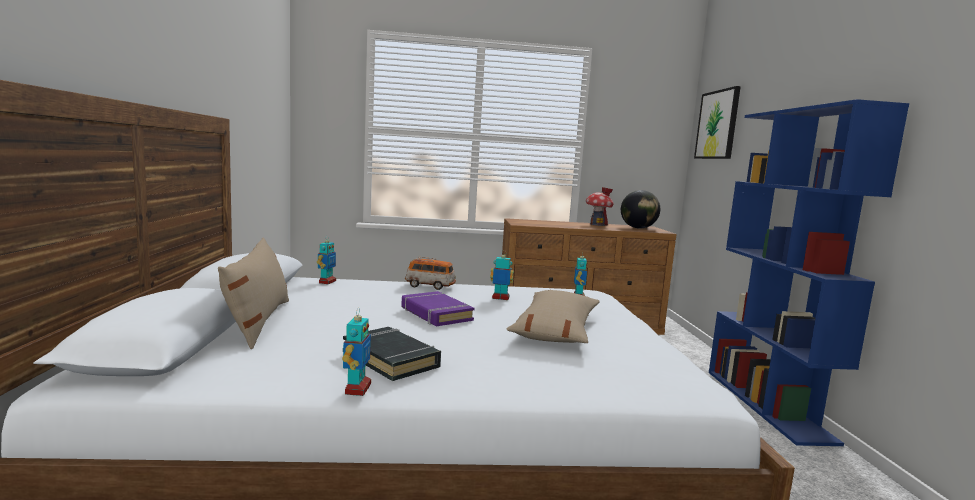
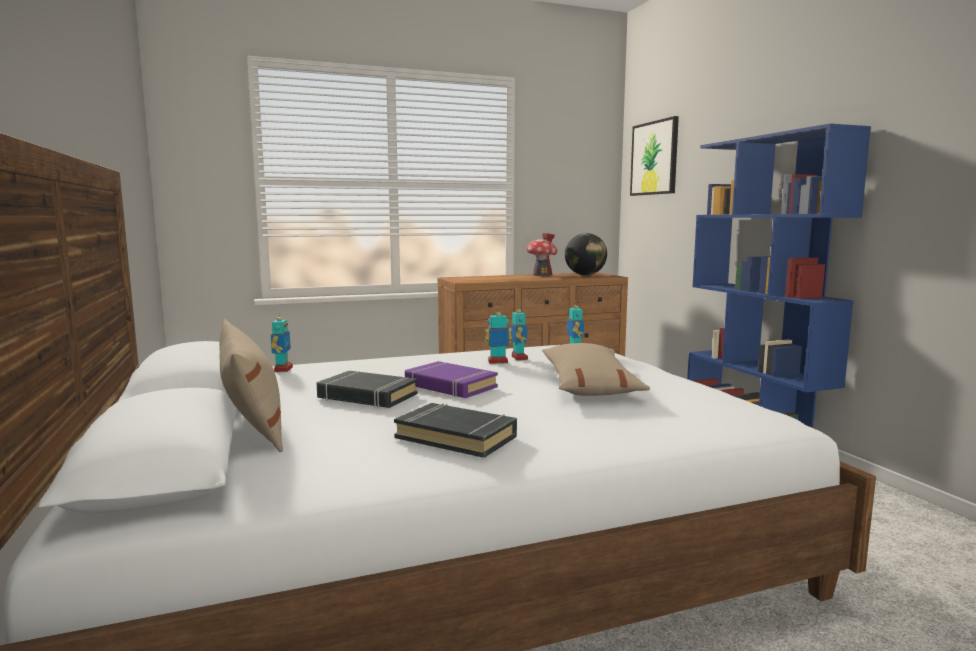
camera: 15 degrees left, 0 degrees up
toy robot [342,307,371,396] -> toy robot moved to [510,304,528,360]
toy car [405,257,456,290] -> none
none -> black book [317,371,418,408]

